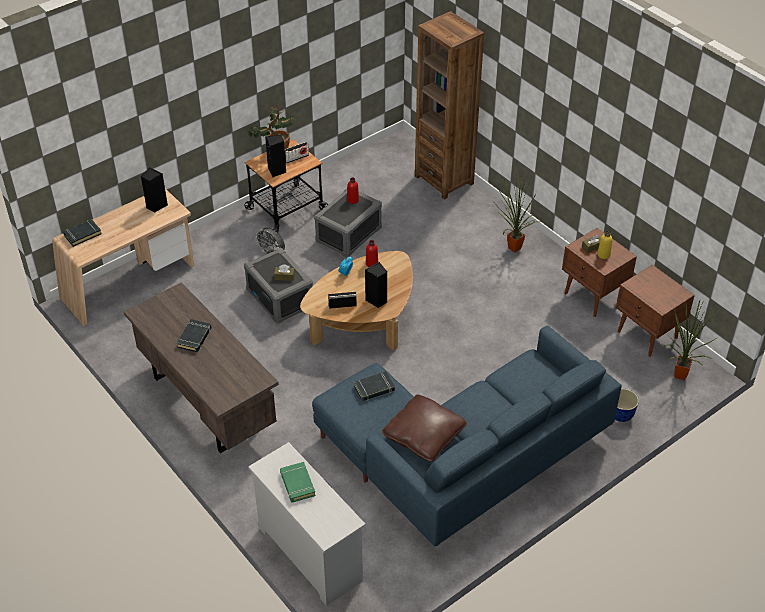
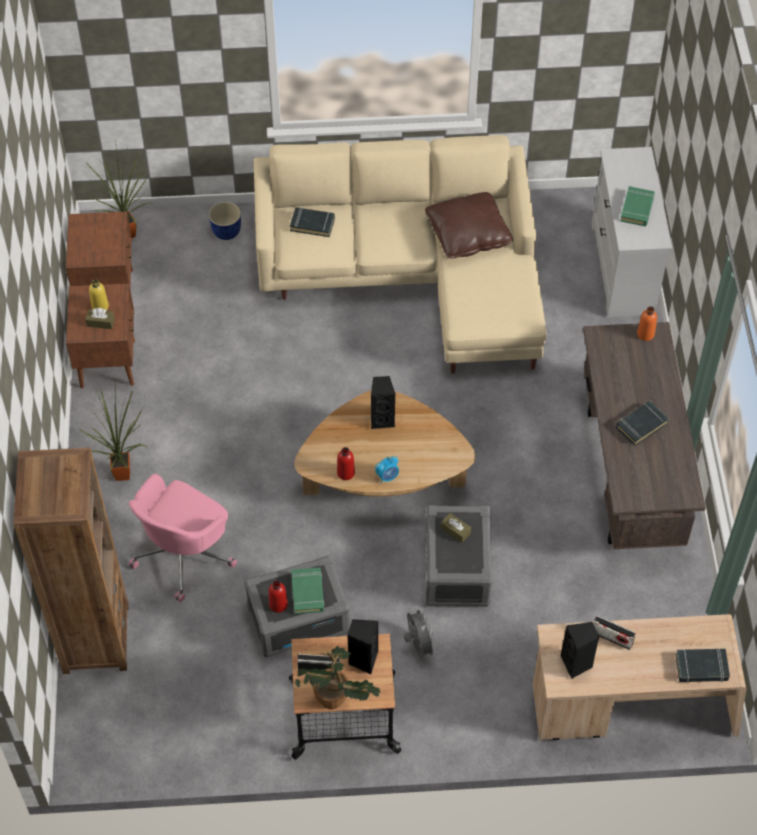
camera: 145 degrees left, 10 degrees up
blue sofa [312,326,622,546] -> beige sofa [254,135,546,374]
radio [328,291,357,309] -> radio moved to [593,615,636,650]
black book [354,371,395,401] -> black book moved to [290,207,335,237]
none -> pink office chair [129,474,237,602]
none -> green book [291,567,324,614]
none -> orange bottle [637,306,657,341]

